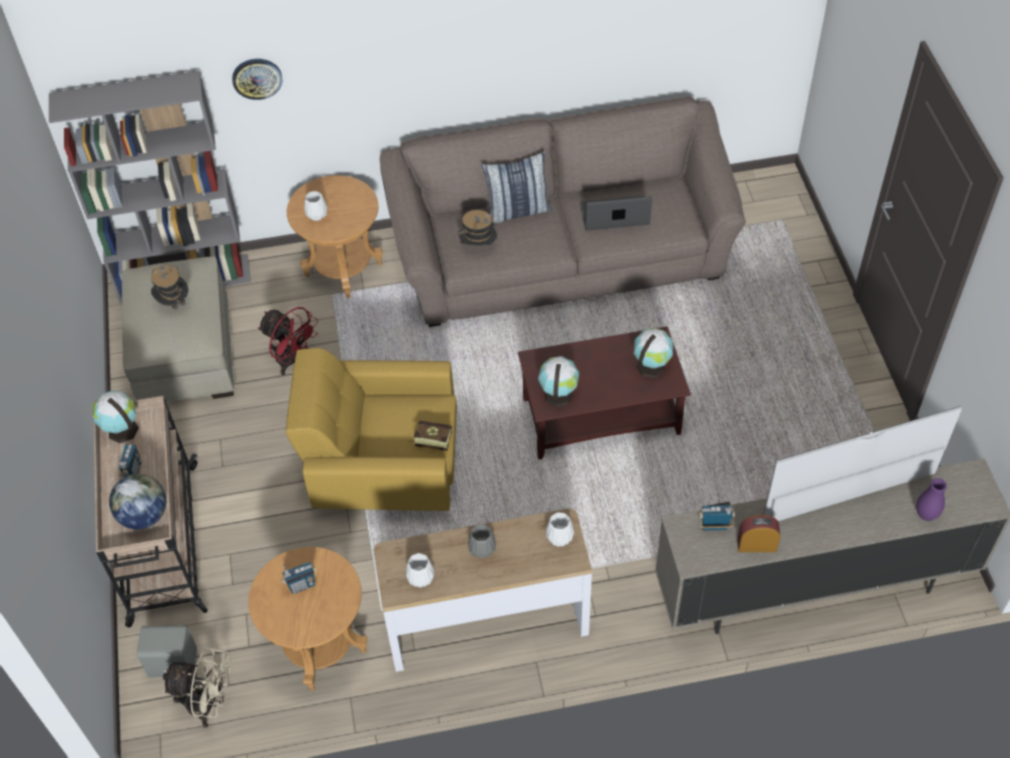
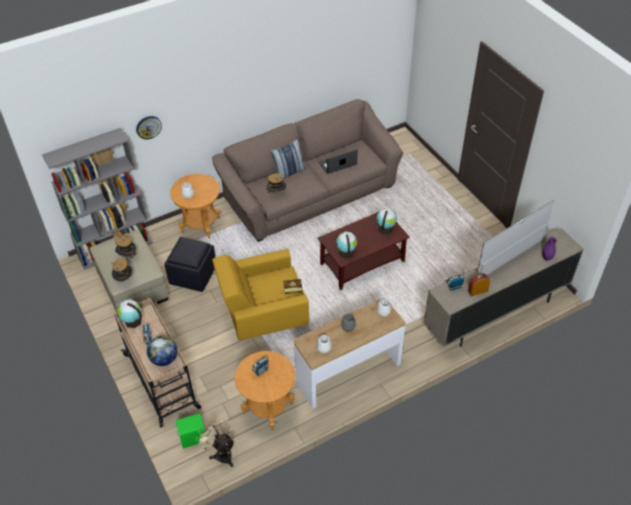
camera: 20 degrees left, 5 degrees down
grey speaker [137,626,197,677] -> green speaker [175,413,207,448]
beige fan [163,647,230,728] -> beige fan turned 120 degrees counterclockwise [196,415,235,467]
red fan [258,307,318,375] -> black ottoman [164,237,216,292]
none -> hat [111,258,132,282]

